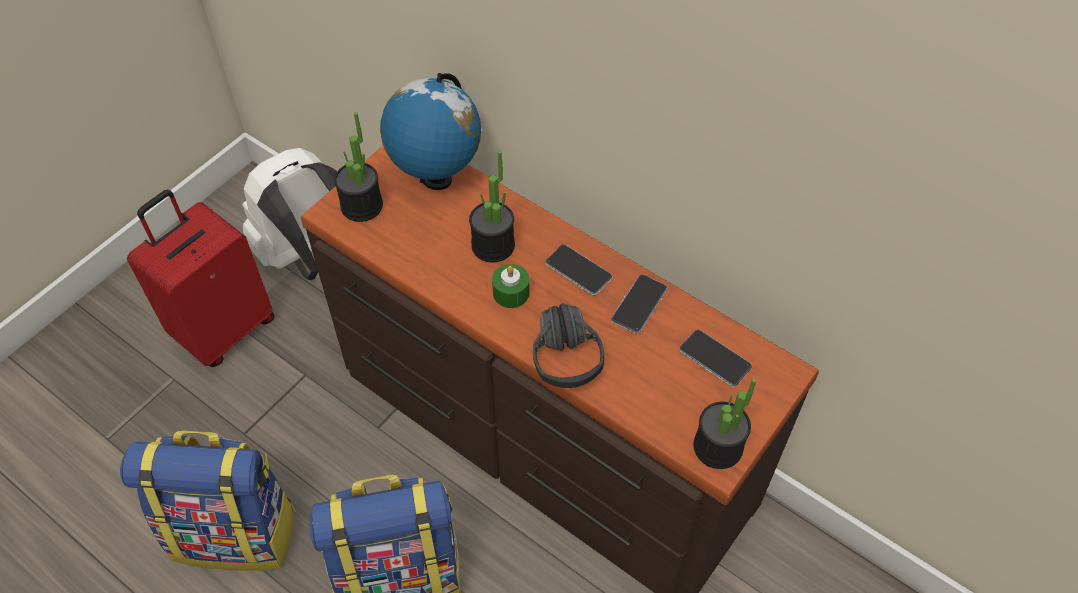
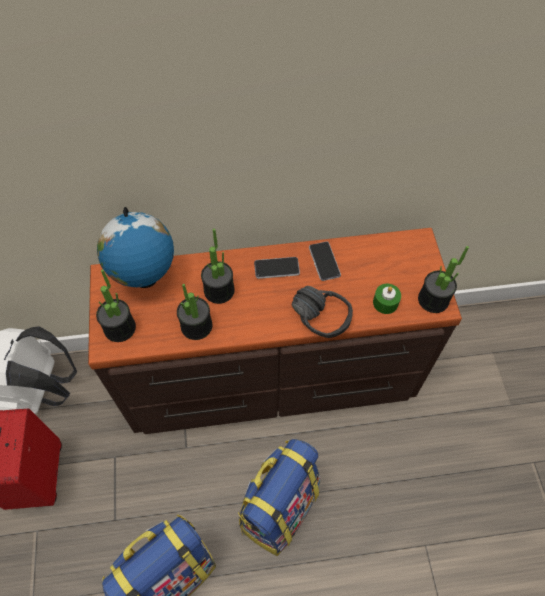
camera: 45 degrees left, 5 degrees up
green candle [492,264,530,308] -> green candle moved to [373,284,401,314]
phone [679,329,752,387] -> none
none -> potted plant [177,284,212,340]

